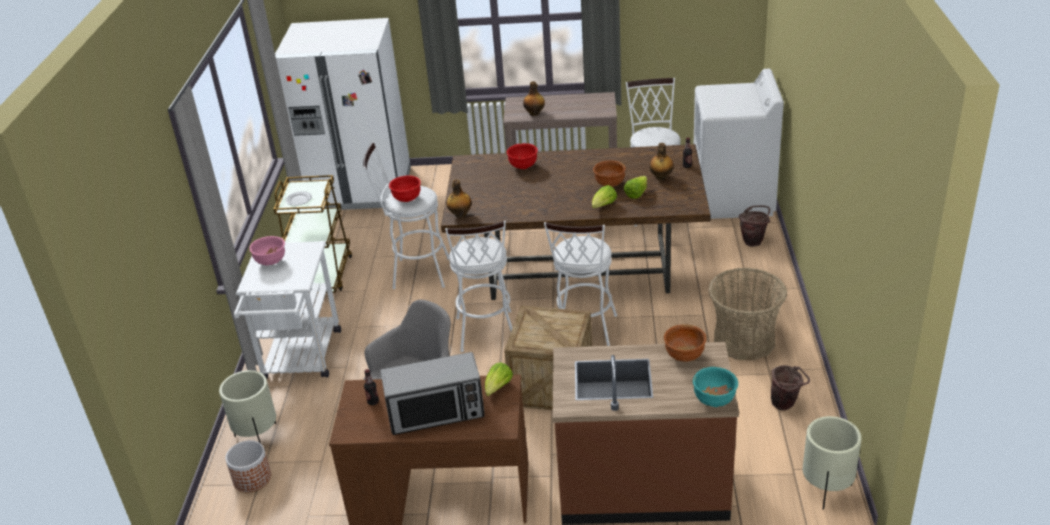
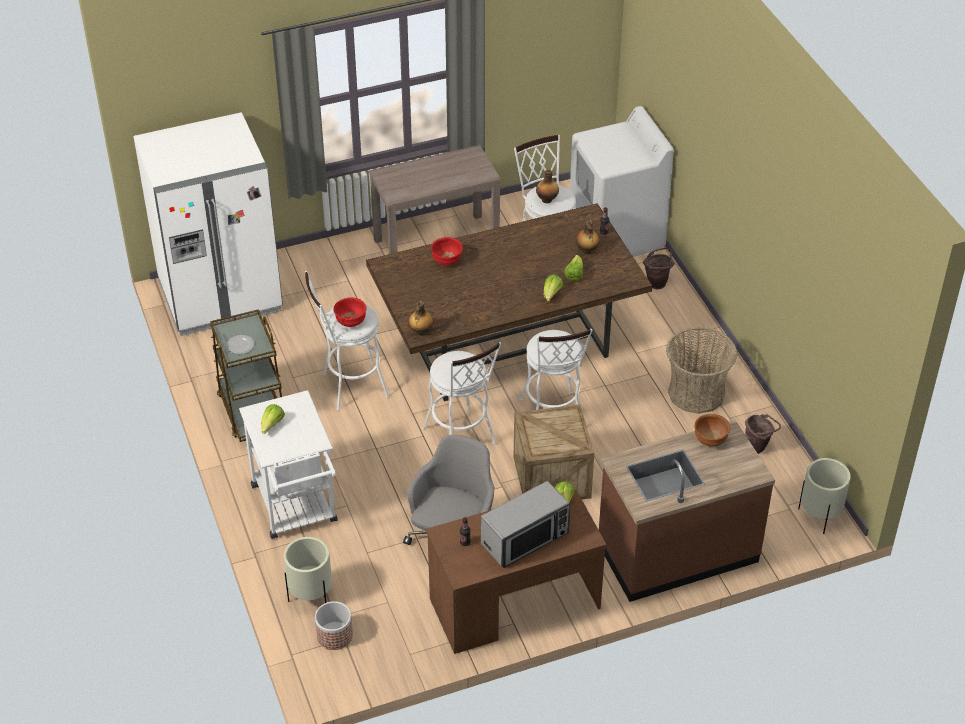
camera: 25 degrees left, 10 degrees up
pink bowl [249,236,285,265] -> lettuce [261,404,285,434]
bottle [523,81,545,116] -> bottle moved to [536,169,559,203]
brown bowl [593,160,626,187] -> none
turquoise bowl [693,367,738,407] -> none

